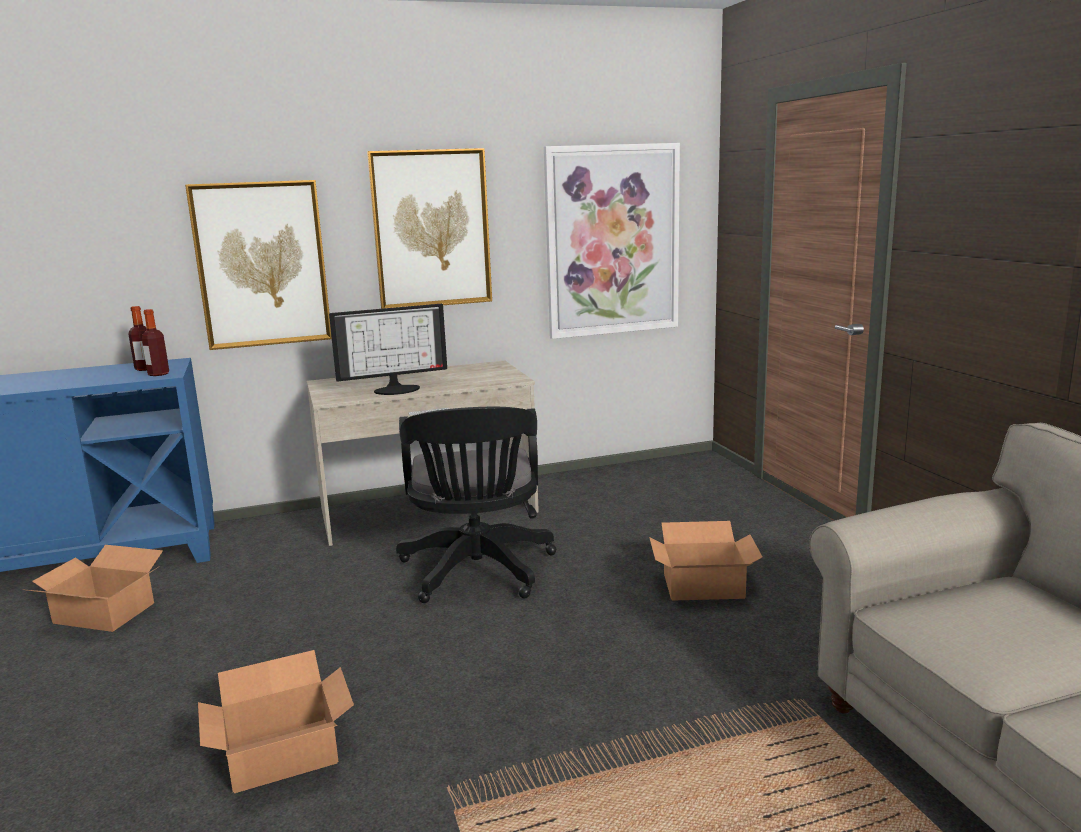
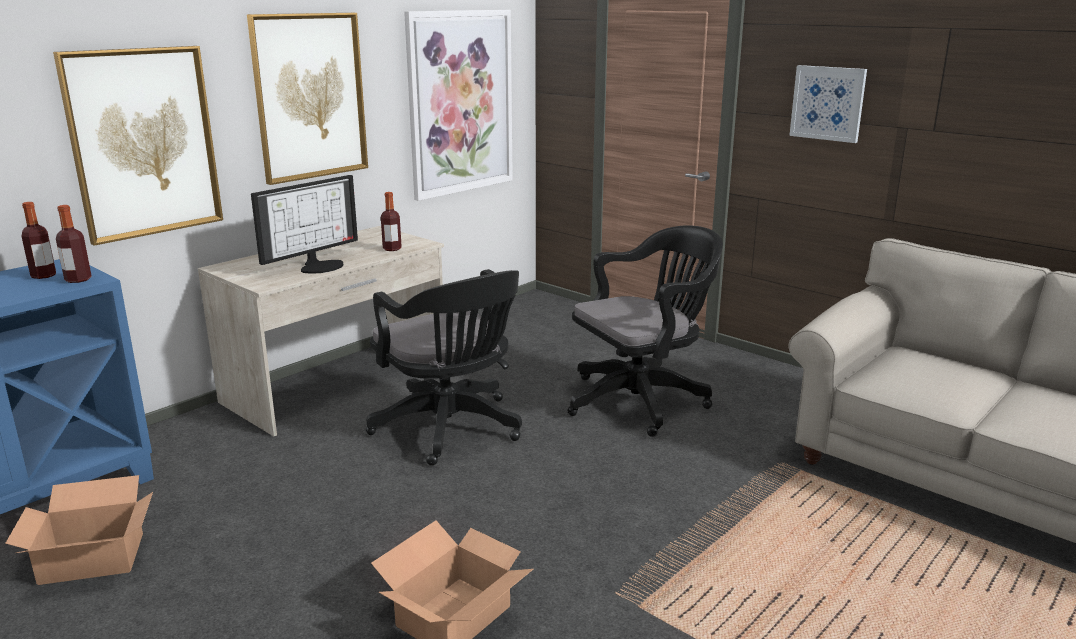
camera: 30 degrees left, 5 degrees up
cardboard box [649,521,762,601] -> black office chair [567,225,723,437]
none -> bottle [381,192,402,251]
none -> picture [789,65,867,143]

